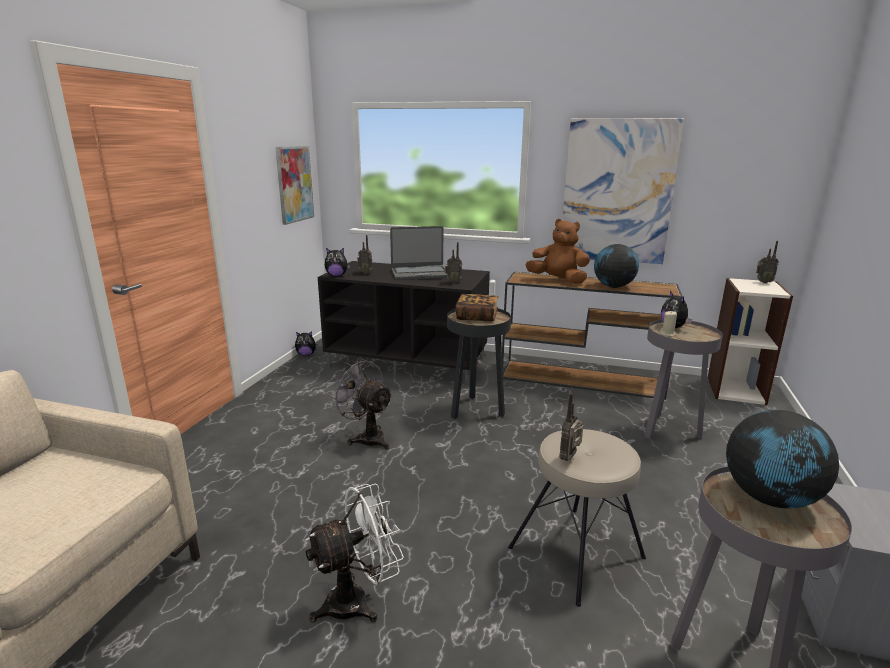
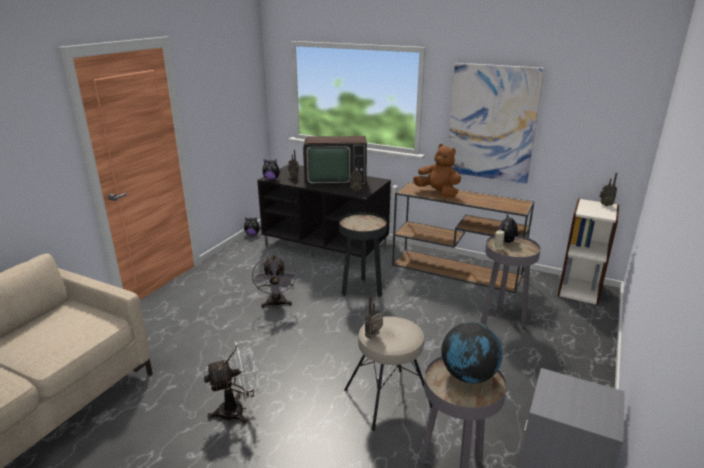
camera: 10 degrees right, 5 degrees up
picture [275,146,314,225] -> none
grey fan [328,358,393,450] -> grey fan turned 150 degrees counterclockwise [252,255,297,308]
laptop [390,226,447,280] -> television [303,136,367,186]
book [456,294,498,322] -> none
globe [594,244,639,288] -> none

